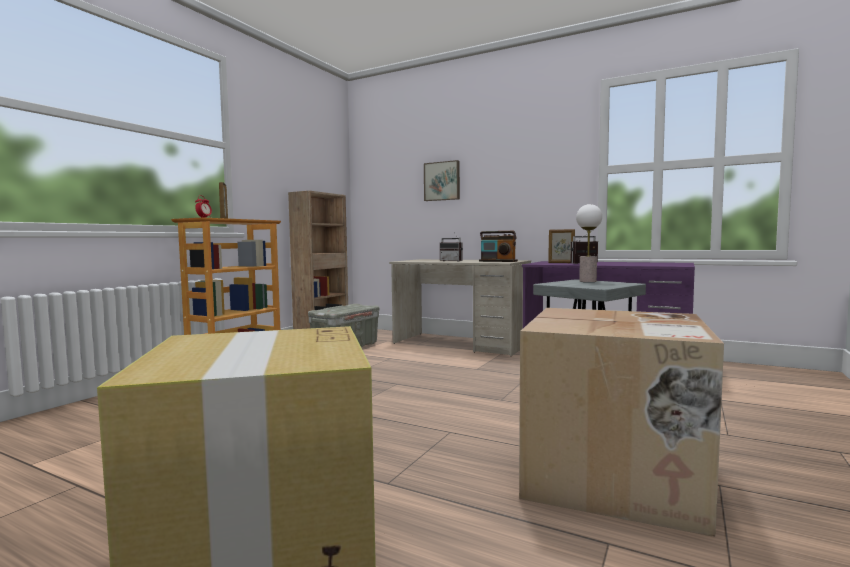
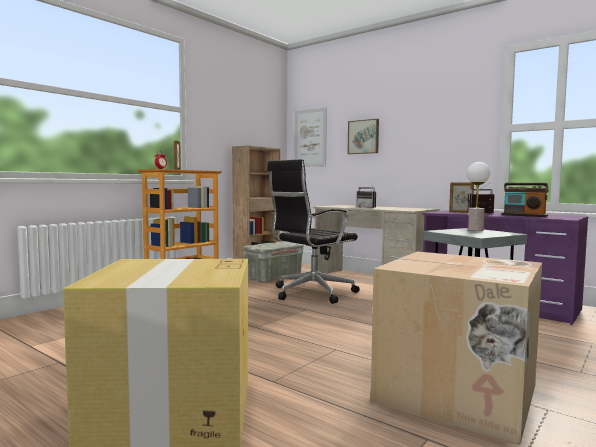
camera: 10 degrees right, 0 degrees up
radio [479,231,518,262] -> radio moved to [501,183,549,217]
none -> black office chair [267,159,360,304]
none -> picture [294,107,327,167]

